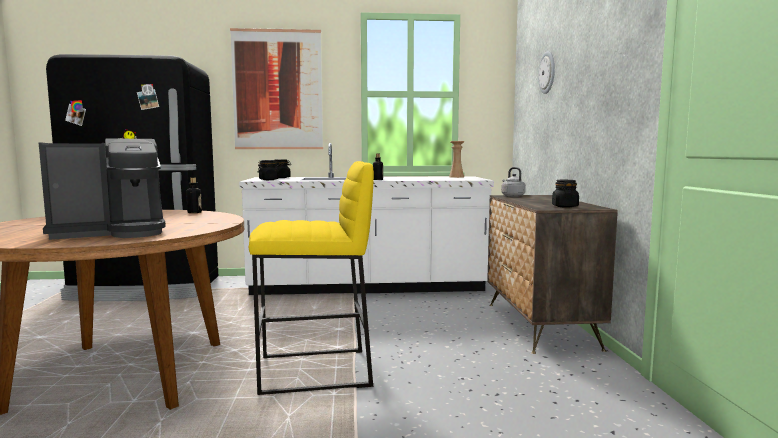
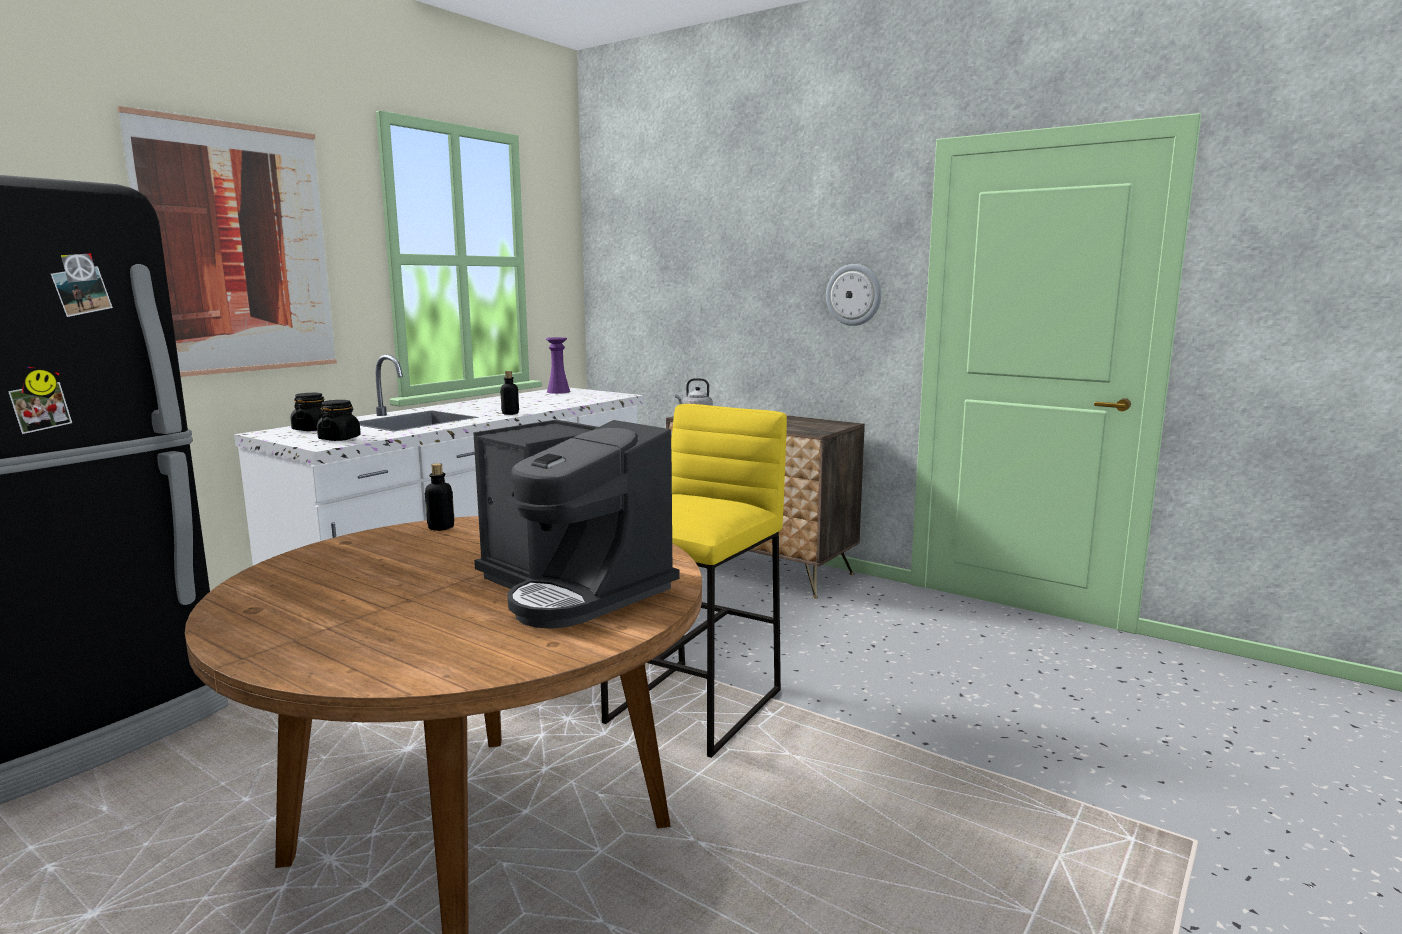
camera: 50 degrees left, 5 degrees up
coffee machine [38,138,166,240] -> coffee machine turned 120 degrees clockwise [473,420,679,629]
beige vase [449,141,464,178] -> purple vase [546,337,570,394]
wall clock [538,51,555,94] -> wall clock moved to [826,264,882,326]
black jar [552,180,579,208] -> none

